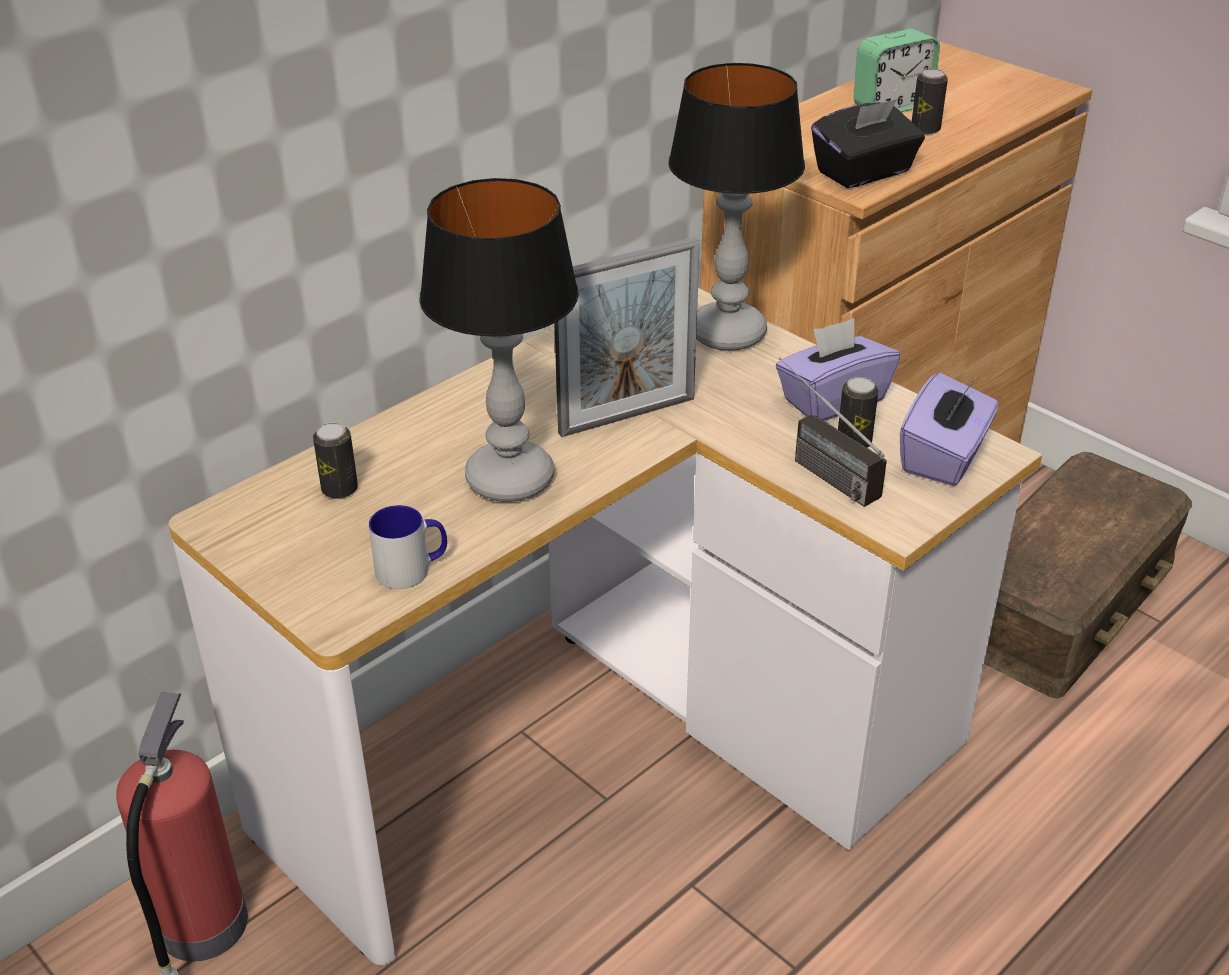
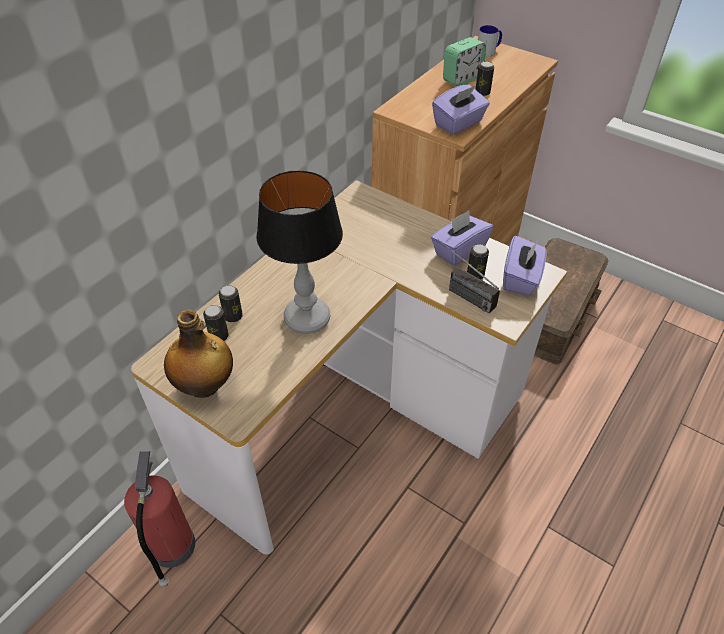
camera: 10 degrees left, 10 degrees up
mug [369,505,447,589] -> mug moved to [478,25,502,57]
picture frame [554,237,700,437] -> none
table lamp [668,63,805,351] -> none
black tissue box [811,99,925,188] -> purple tissue box [432,85,490,135]
none -> bottle [164,309,233,398]
none -> can [219,285,243,322]

